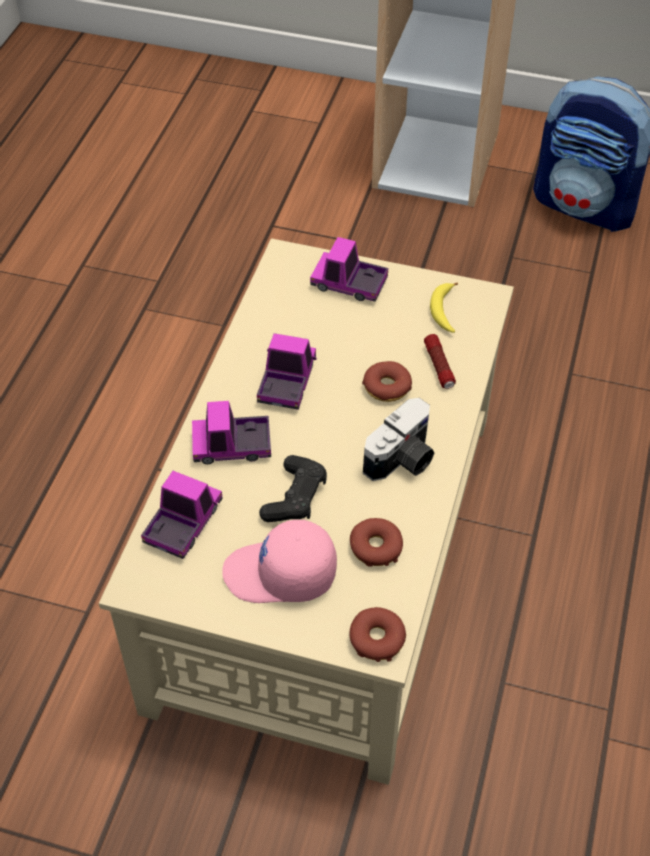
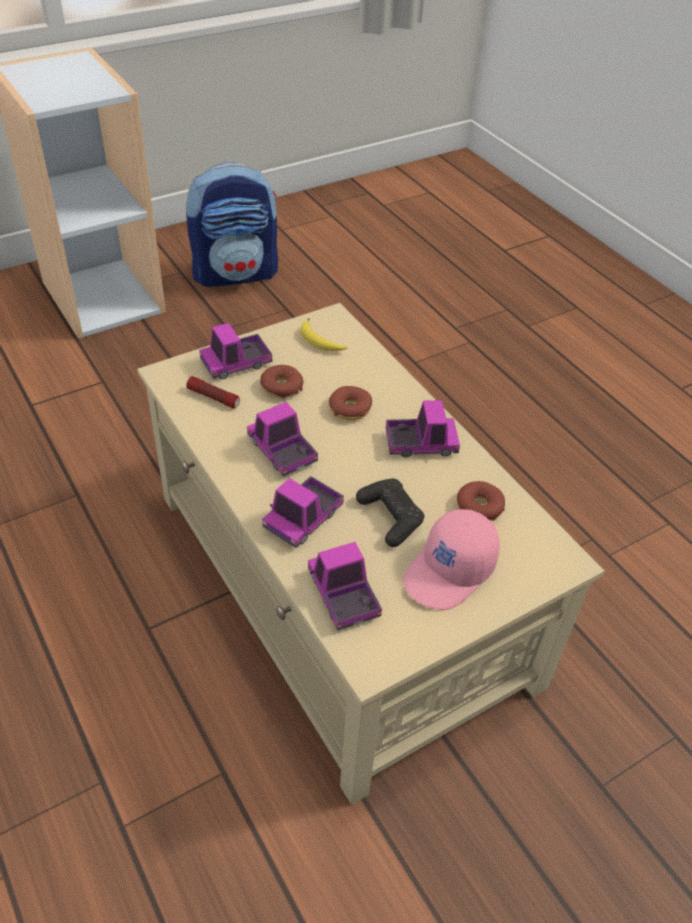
camera: 50 degrees left, 5 degrees down
donut [349,607,406,662] -> donut moved to [260,365,303,398]
camera [363,398,434,481] -> toy truck [386,400,460,457]
flashlight [424,334,456,389] -> flashlight moved to [186,376,240,409]

